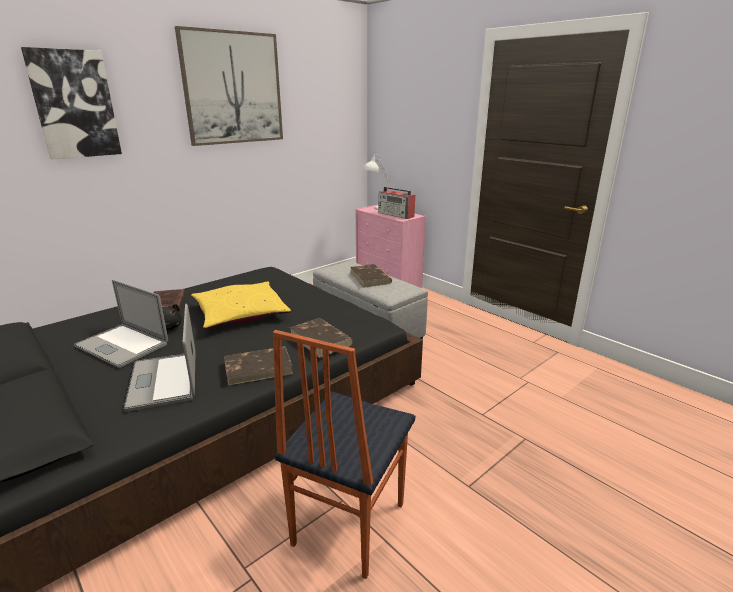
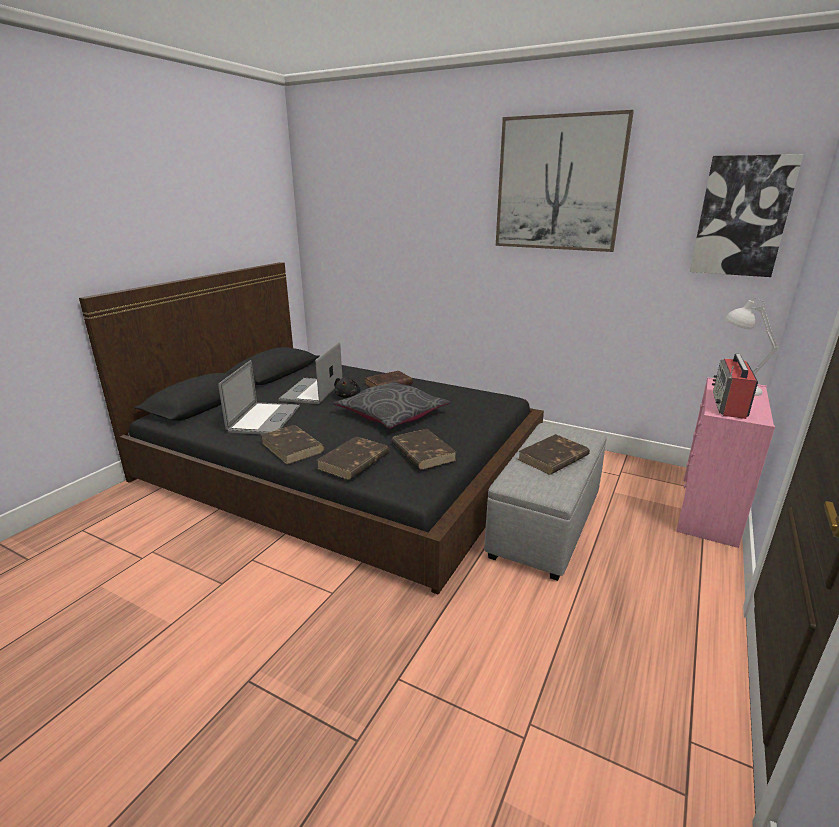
camera: 70 degrees right, 0 degrees up
picture [21,47,122,160] -> picture moved to [690,154,803,277]
laptop [124,304,196,411] -> laptop turned 135 degrees clockwise [218,360,300,435]
yellow pillow [191,282,291,329] -> grey pillow [333,381,450,429]
chair [273,330,415,579] -> none
none -> brown book [391,429,457,470]

